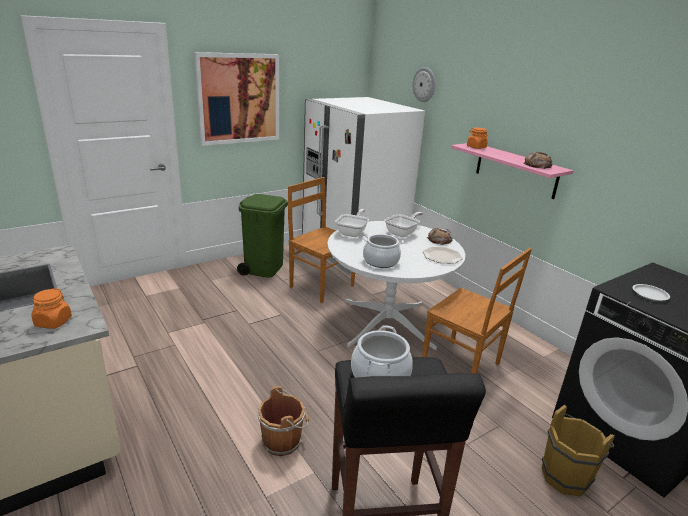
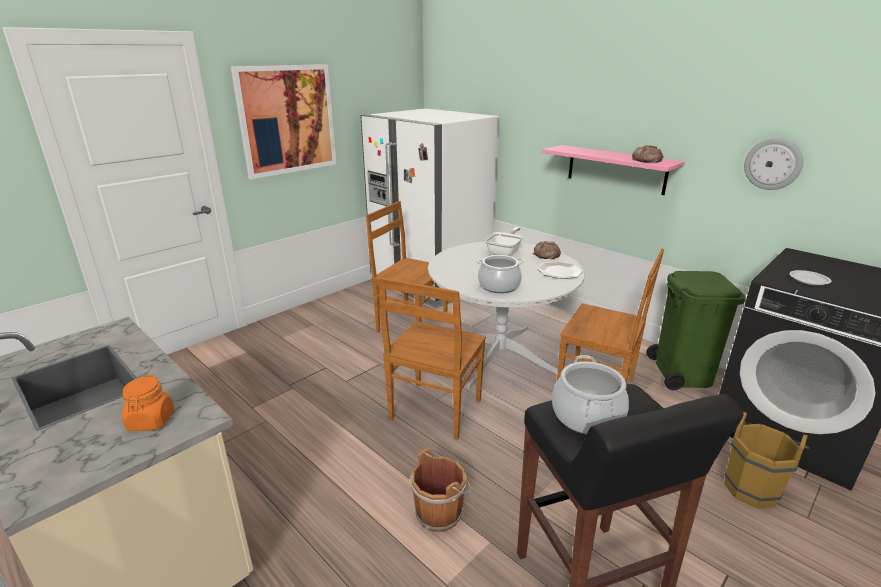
camera: 10 degrees left, 0 degrees up
green trash can [237,194,288,278] -> green trash can moved to [647,271,746,390]
frying pan [335,209,369,237] -> none
wall clock [412,67,435,102] -> wall clock moved to [744,138,803,190]
orange jar [467,127,488,149] -> none
none -> brown chair [379,277,486,440]

